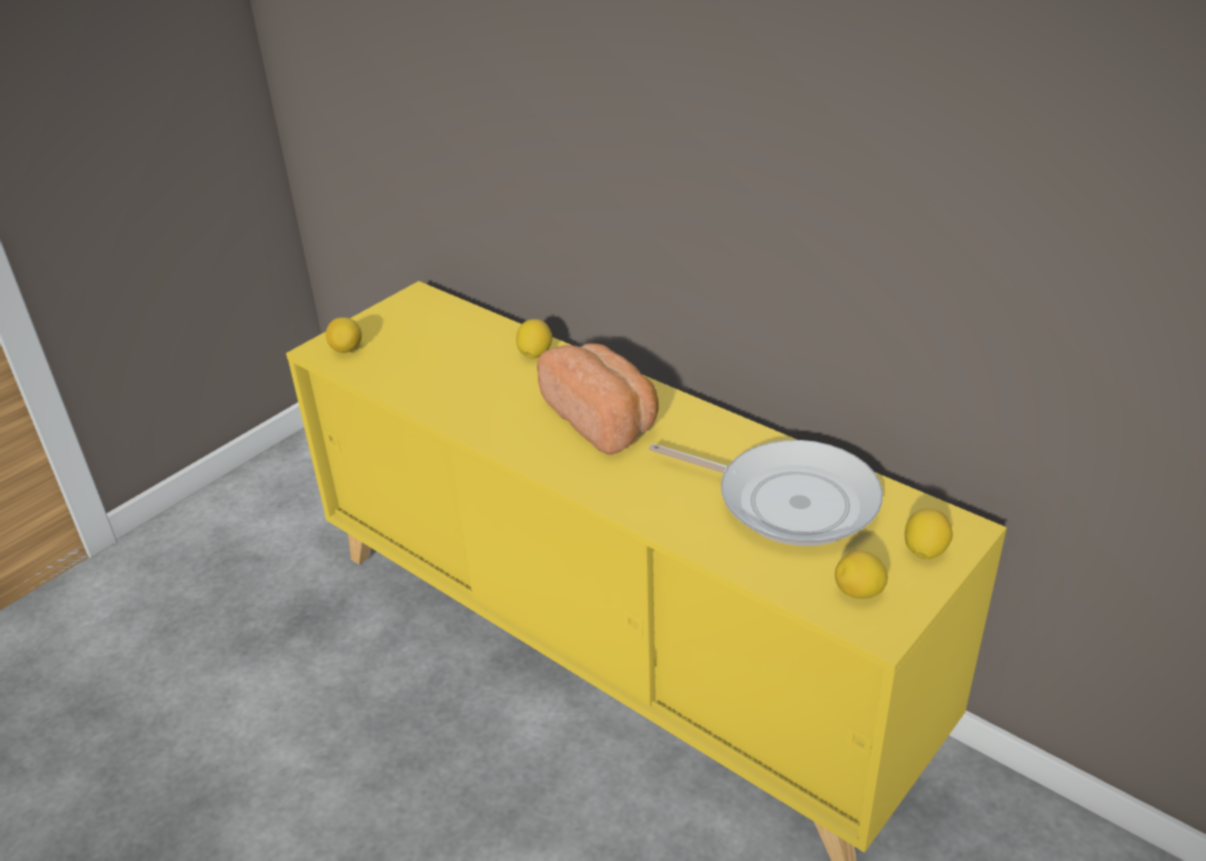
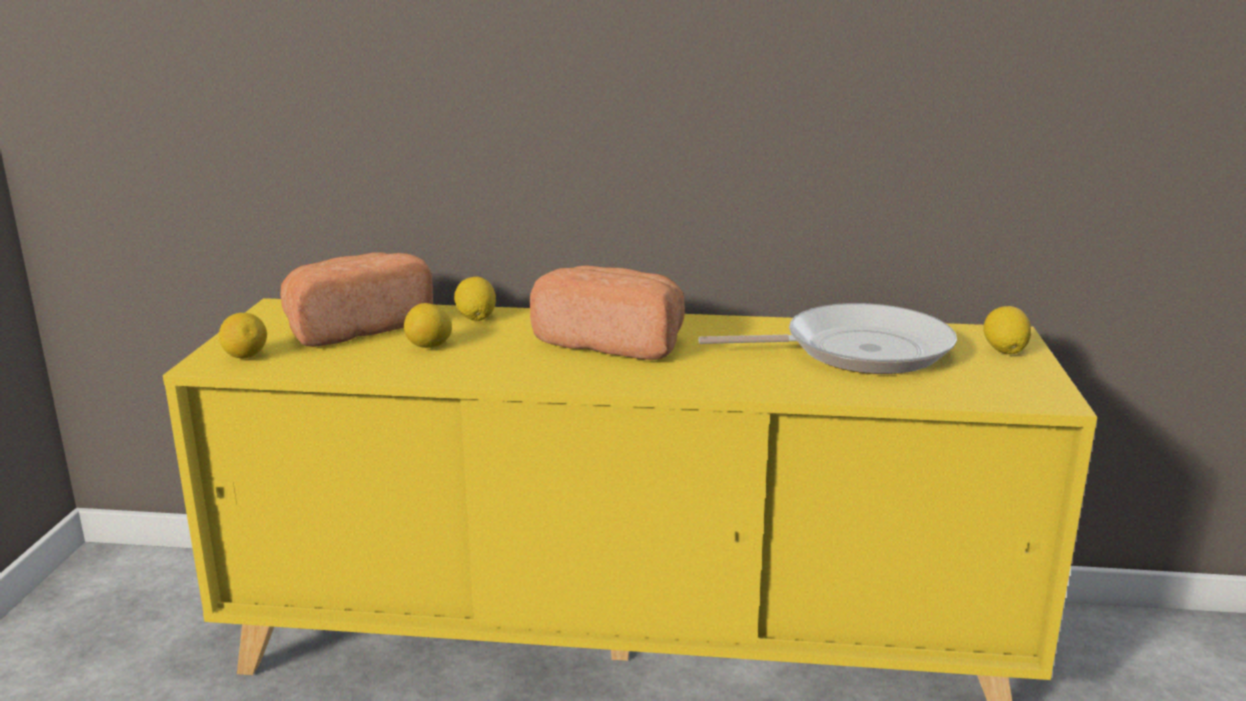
camera: 35 degrees left, 15 degrees down
lemon [835,550,888,599] -> lemon moved to [404,303,452,348]
none -> bread [280,252,433,347]

